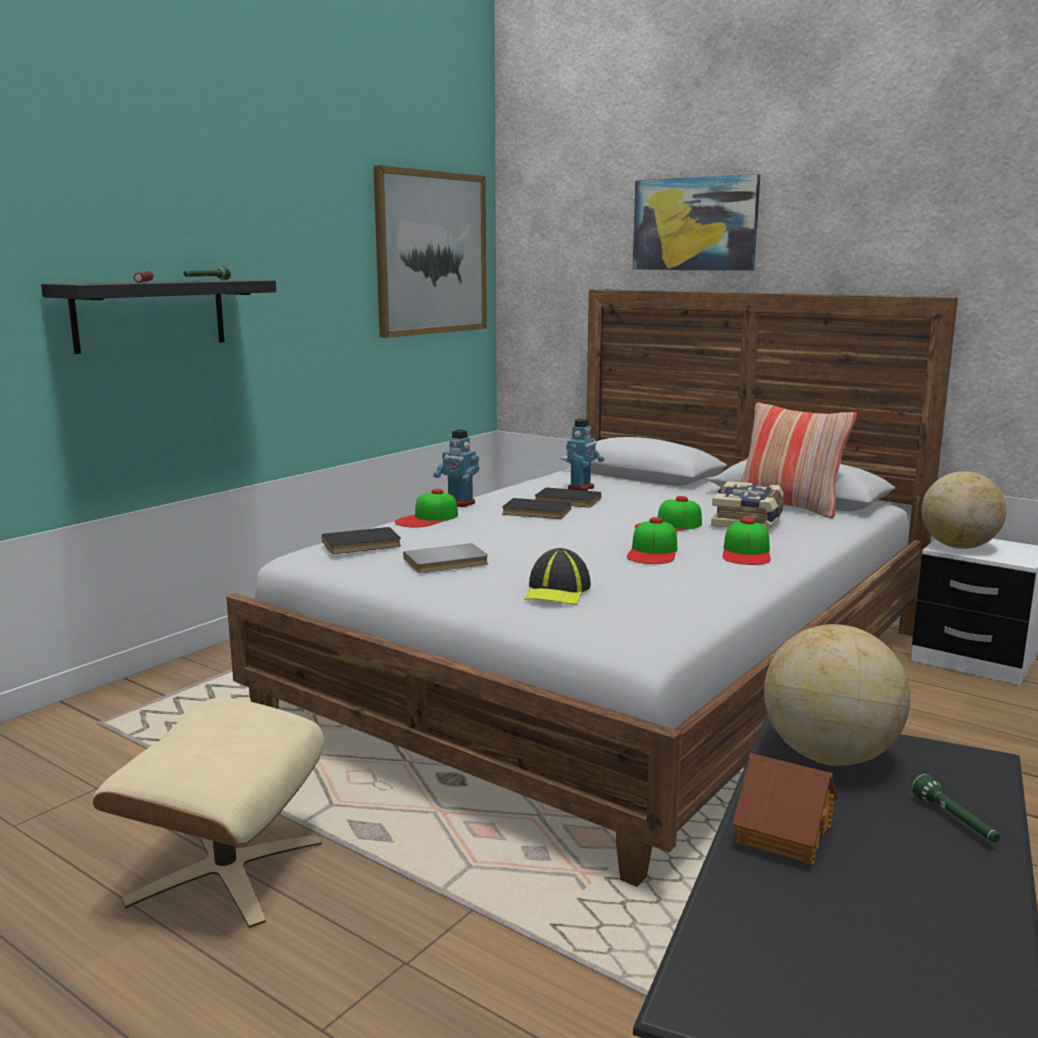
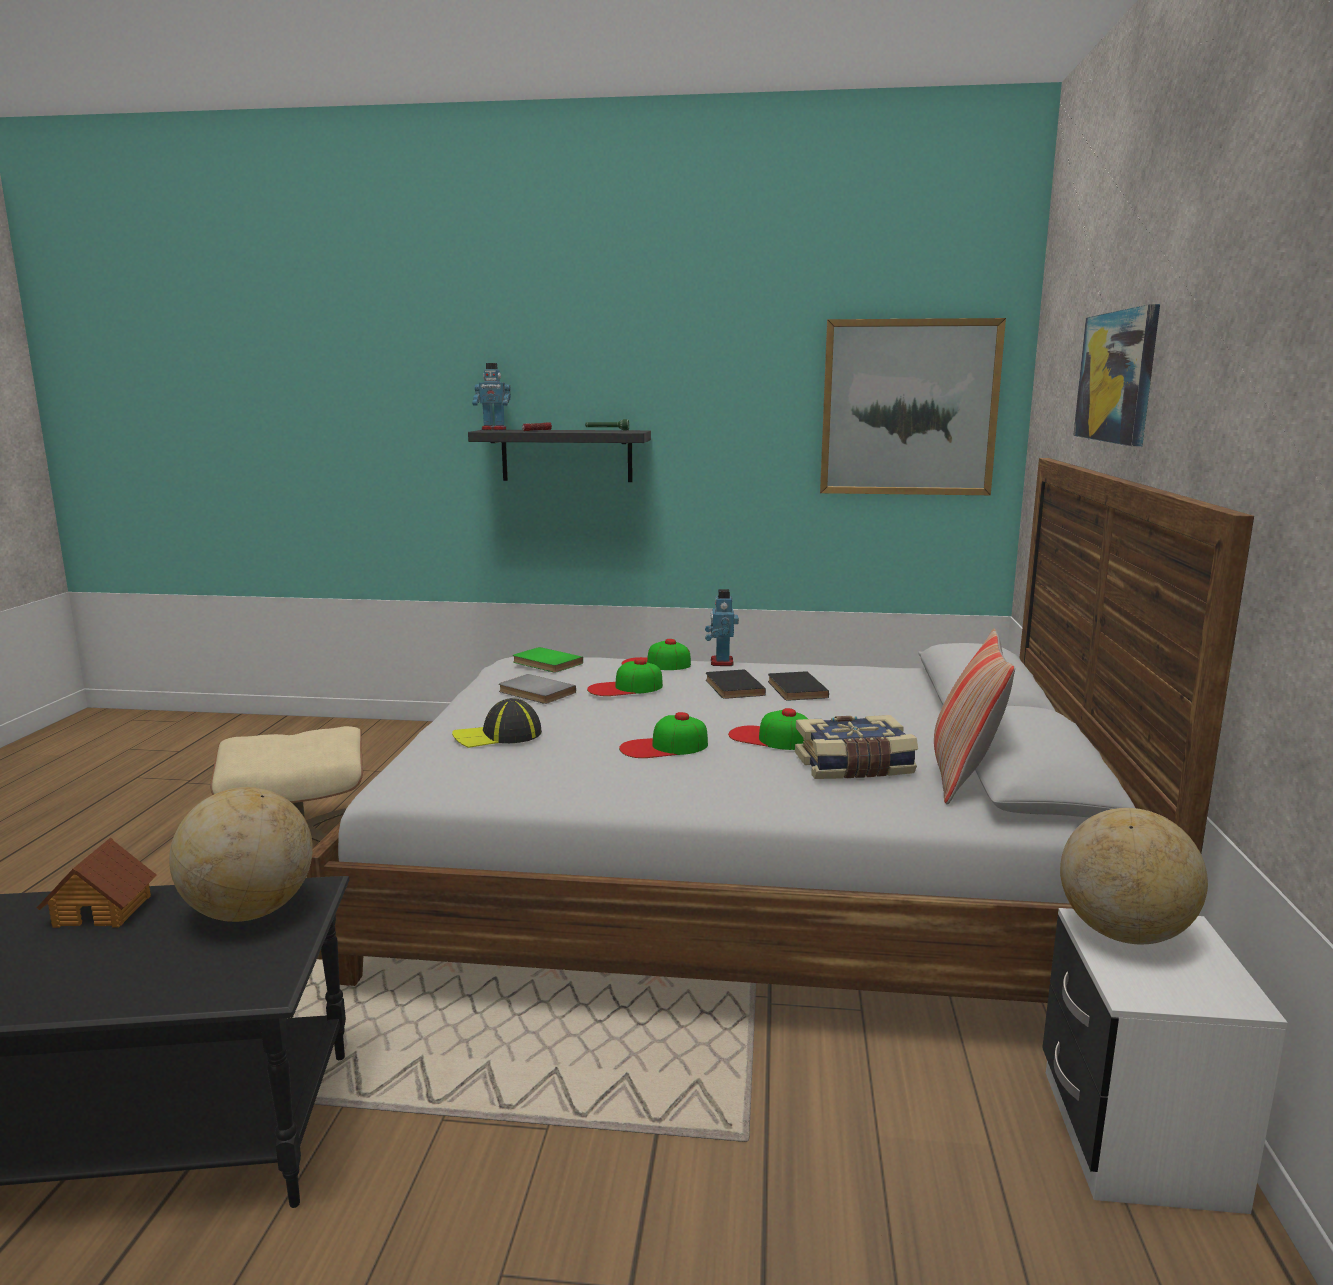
camera: 60 degrees right, 0 degrees up
black book [322,527,401,554] -> green book [513,647,583,672]
toy robot [566,419,604,491] -> toy robot moved to [472,363,511,430]
cap [722,518,771,565] -> cap moved to [587,658,663,696]
green flashlight [911,774,1000,842] -> none

